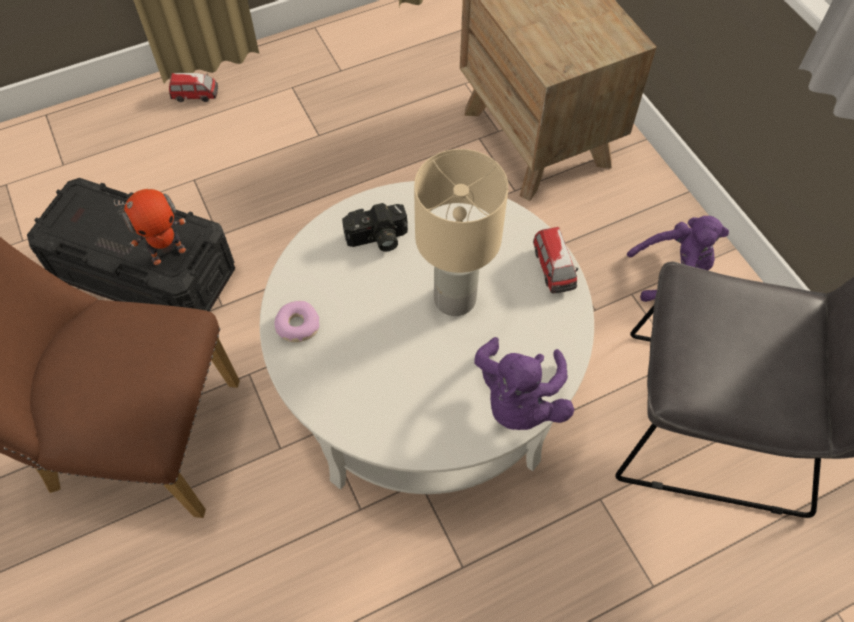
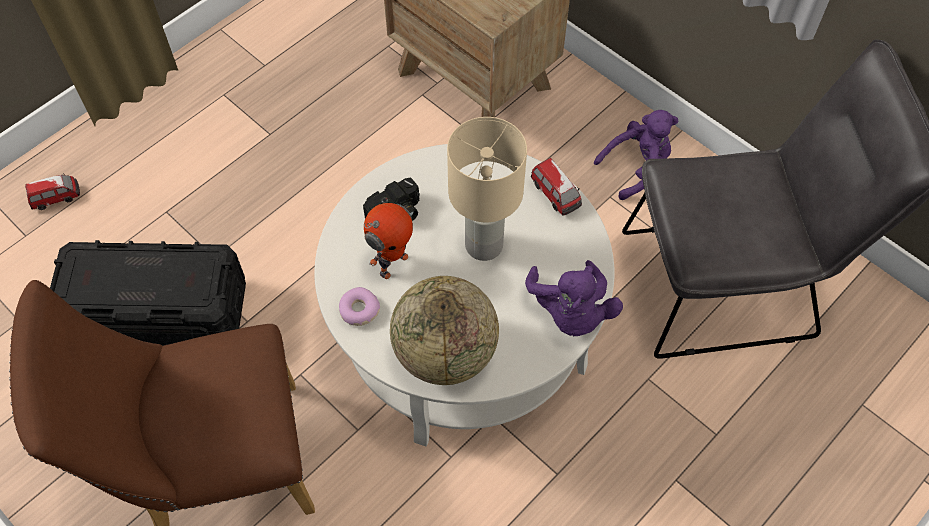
camera: 20 degrees left, 0 degrees up
toy robot [114,189,186,265] -> toy robot moved to [364,203,413,279]
toy car [169,73,218,102] -> toy car moved to [25,173,80,210]
none -> globe [390,276,499,385]

